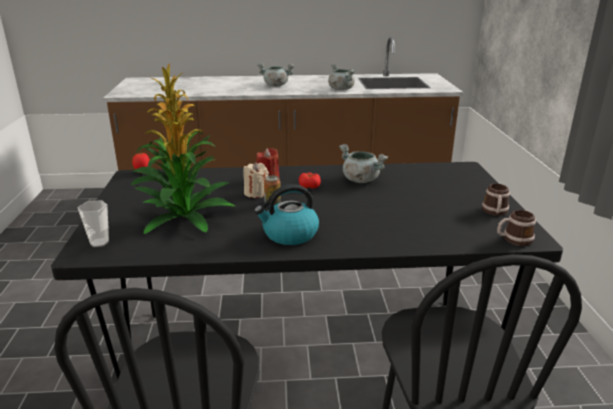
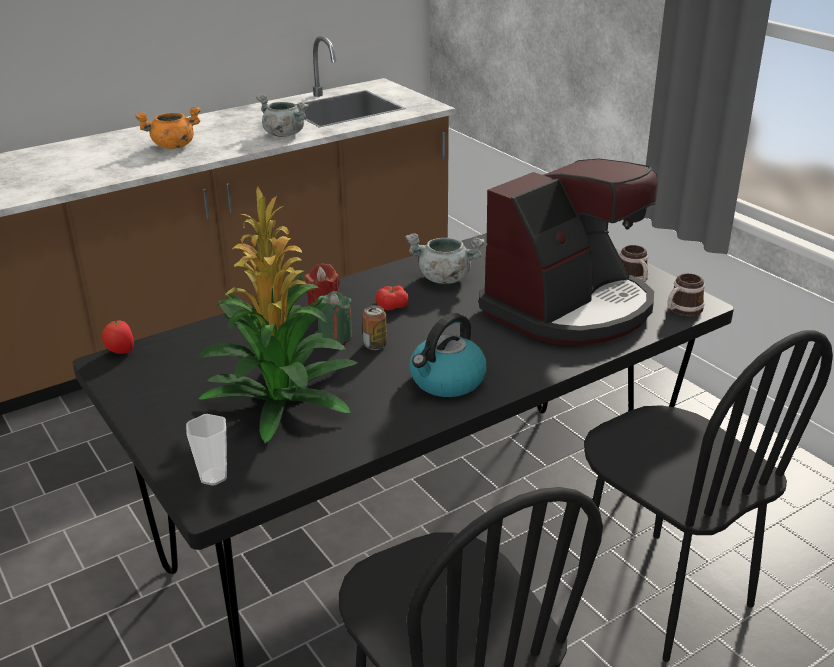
camera: 30 degrees left, 5 degrees up
beige candle [243,162,269,198] -> green candle [317,291,352,344]
grey cooking pot [257,63,294,86] -> orange cooking pot [135,107,201,149]
none -> coffee machine [479,159,658,346]

